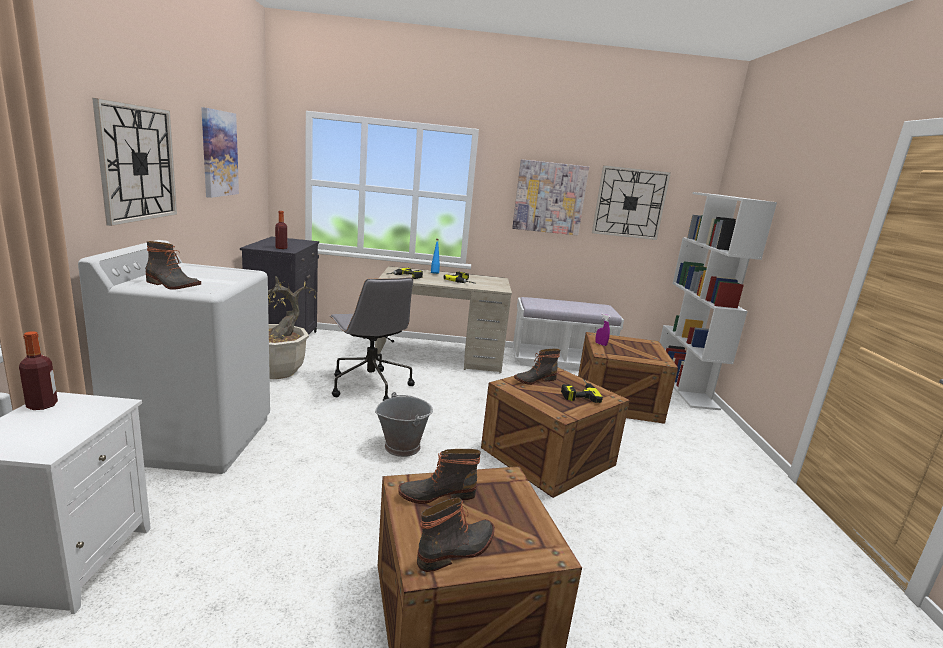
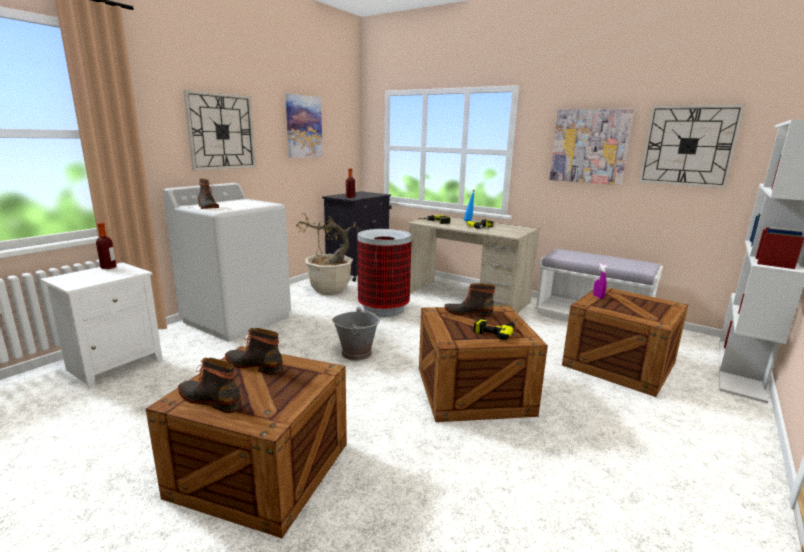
camera: 35 degrees right, 0 degrees up
grey office chair [329,277,415,401] -> trash can [358,229,412,317]
boot [417,498,495,572] -> boot turned 150 degrees counterclockwise [178,358,242,413]

